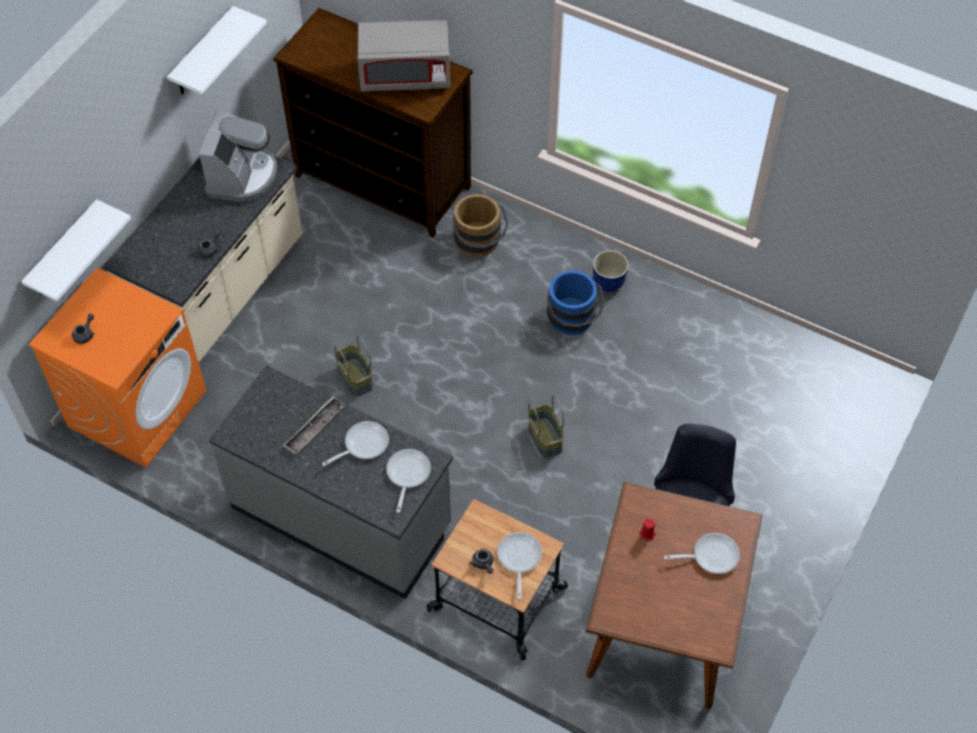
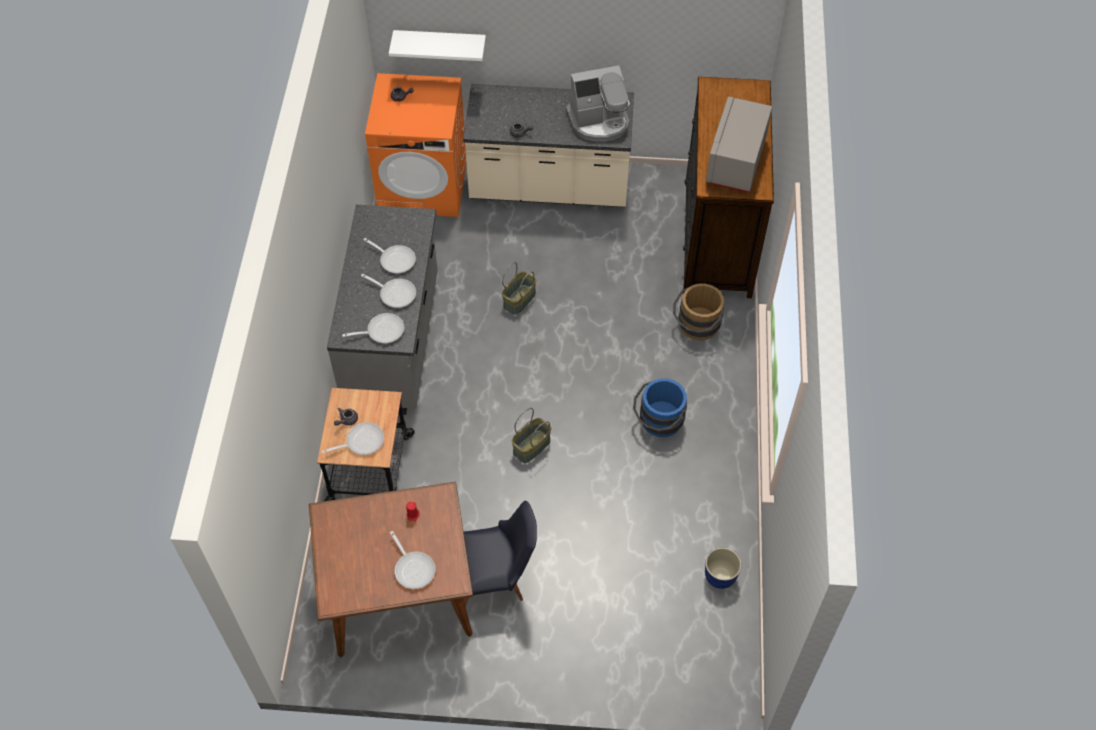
camera: 65 degrees right, 0 degrees up
white shelf [167,6,267,94] -> none
tray [283,396,345,454] -> frying pan [363,238,416,274]
grey microwave [357,20,450,91] -> grey microwave turned 45 degrees clockwise [706,96,772,193]
planter [593,250,629,292] -> planter moved to [705,548,742,589]

